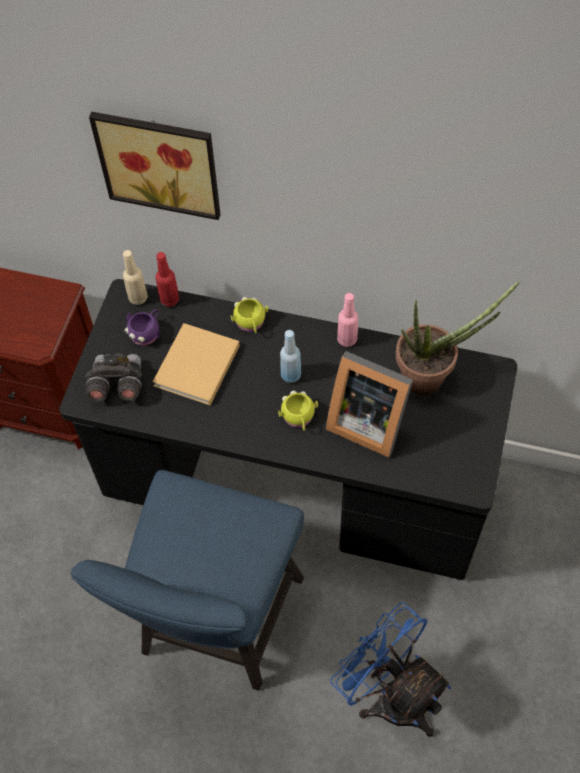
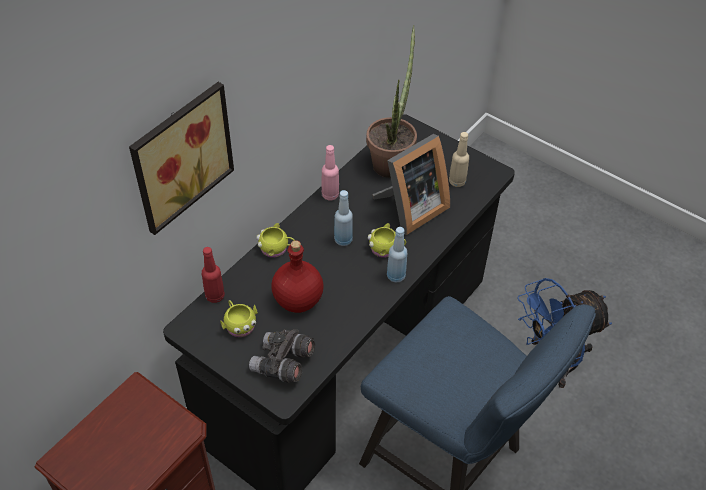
camera: 70 degrees left, 10 degrees down
beige bottle [123,250,148,305] -> beige bottle moved to [449,132,469,187]
purple mug [125,309,160,346] -> yellow mug [220,300,258,337]
beige book [153,323,240,405] -> red bottle [271,240,324,313]
none -> blue bottle [387,227,408,283]

